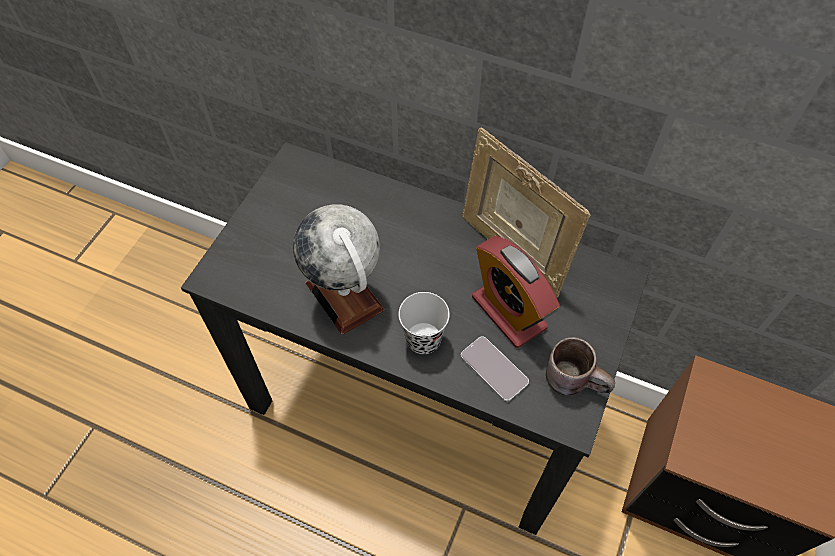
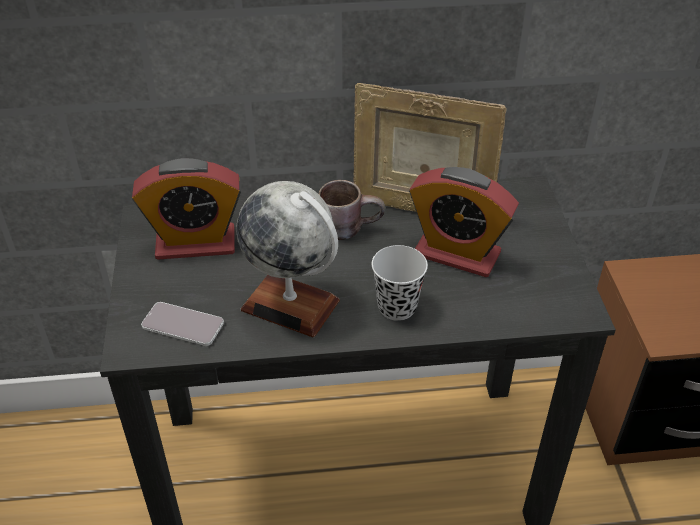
camera: 30 degrees left, 15 degrees down
phone [461,336,529,402] -> phone moved to [141,302,224,346]
brown mug [546,337,615,395] -> brown mug moved to [319,180,385,240]
none -> alarm clock [132,158,241,259]

